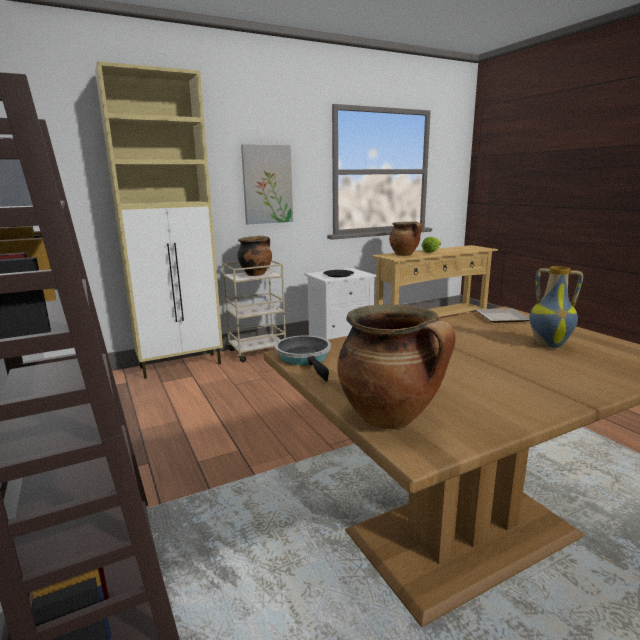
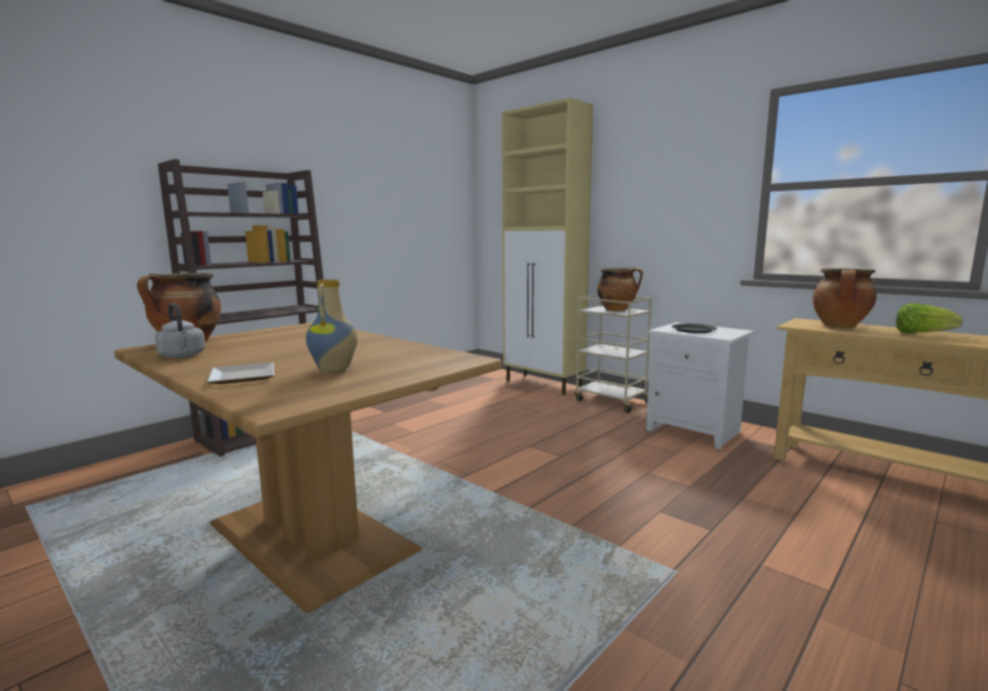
camera: 70 degrees right, 5 degrees down
picture [241,144,293,225] -> none
frying pan [275,335,331,381] -> none
plate [476,308,530,323] -> plate moved to [207,362,274,384]
none -> grey kettle [155,303,205,358]

